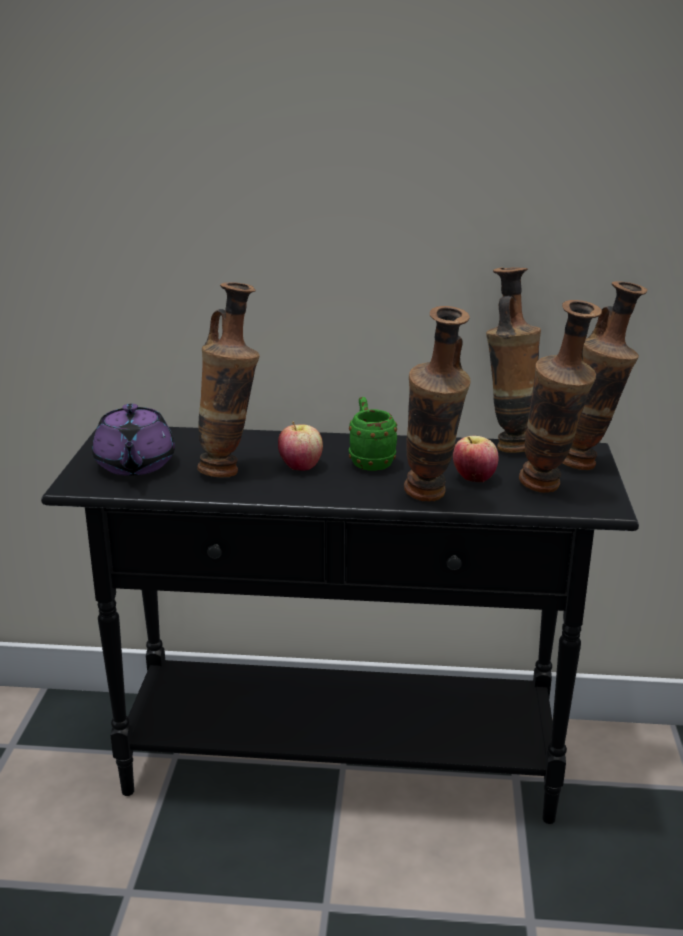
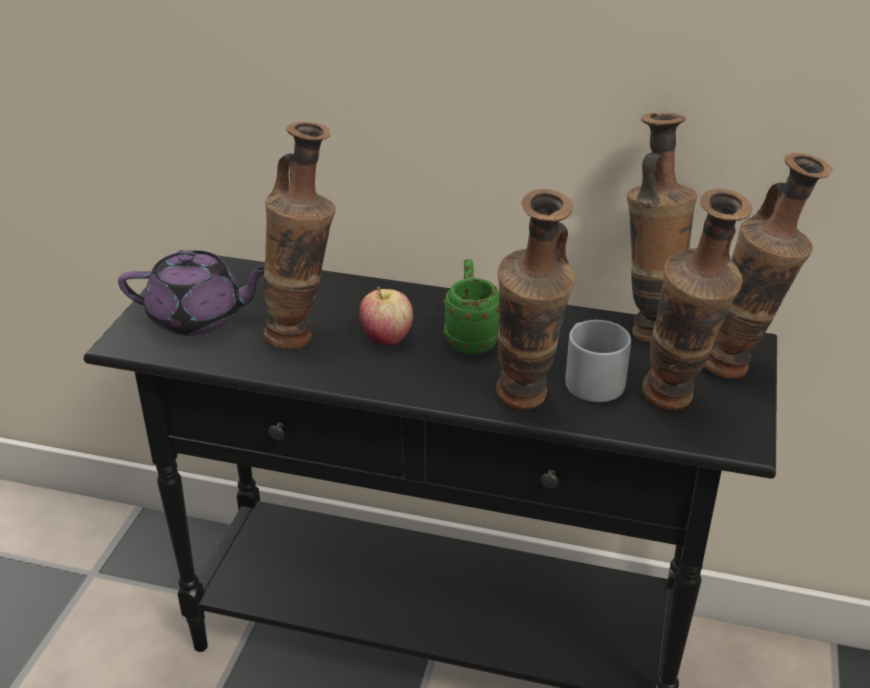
camera: 10 degrees right, 10 degrees up
purple teapot [92,404,175,476] -> purple teapot turned 90 degrees counterclockwise [118,250,264,336]
apple [453,436,499,482] -> grey mug [565,320,631,402]

